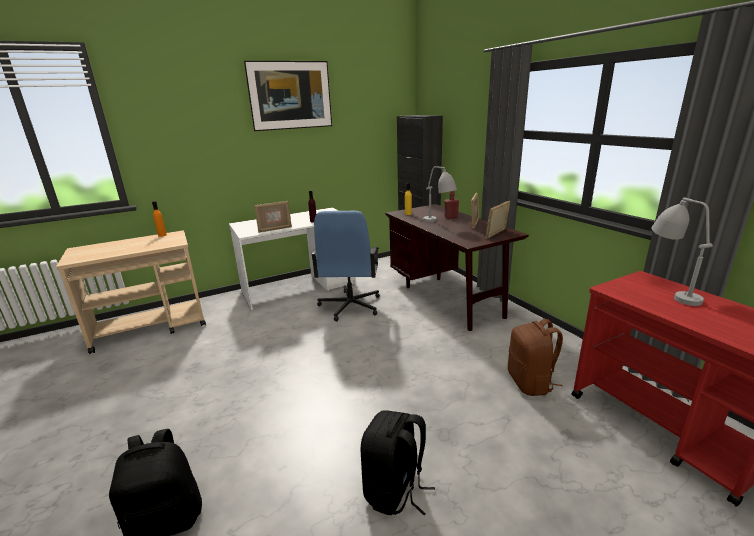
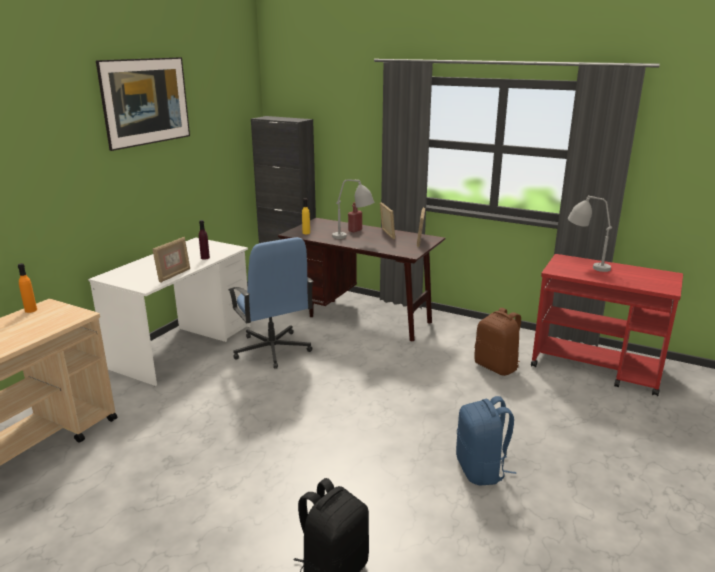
camera: 35 degrees left, 0 degrees up
black backpack [361,410,435,515] -> blue backpack [456,396,516,486]

